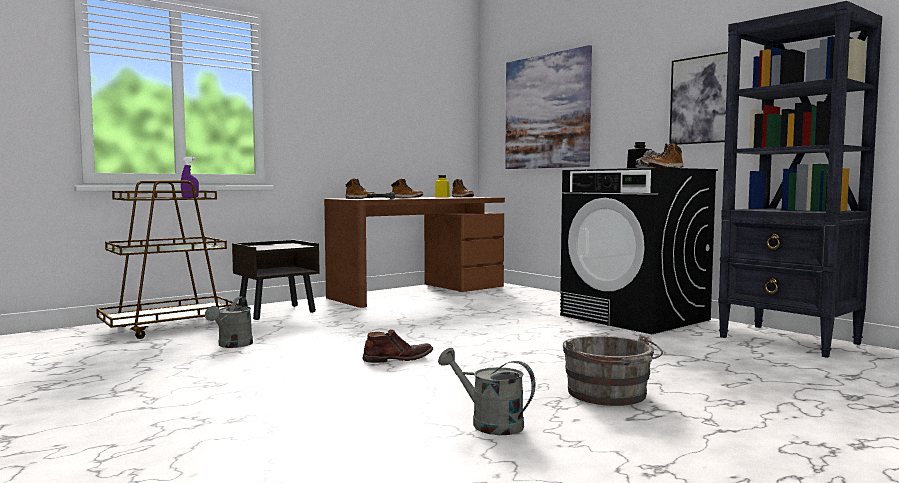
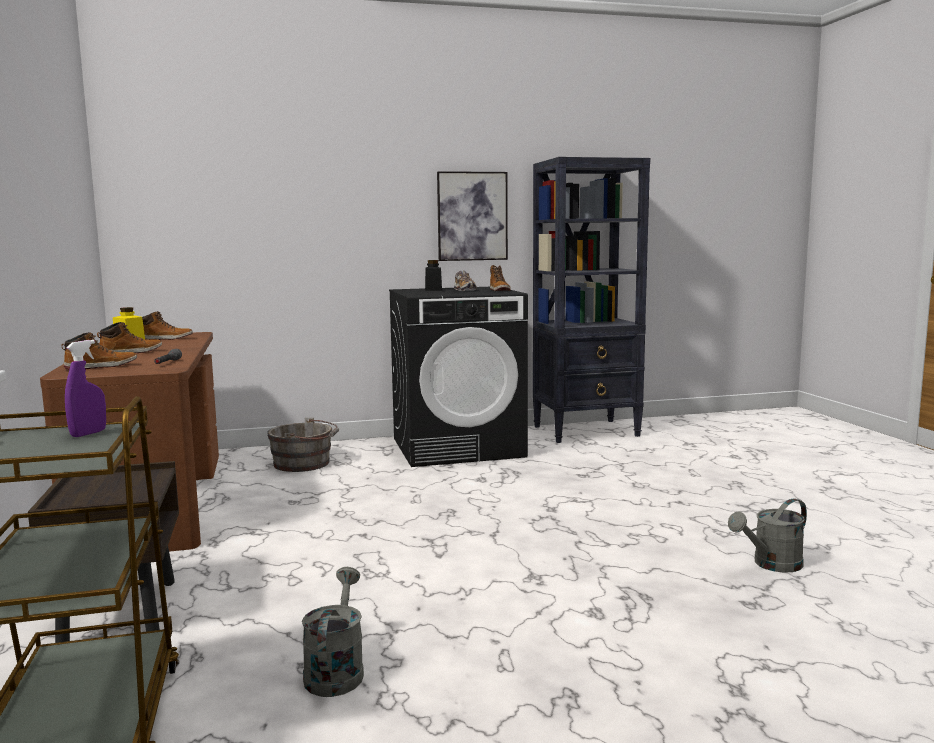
camera: 65 degrees left, 5 degrees up
grey watering can [205,297,253,348] -> grey watering can turned 120 degrees counterclockwise [302,567,364,697]
brown boot [362,329,433,363] -> none
picture [505,45,592,169] -> none
grey bucket [563,334,663,406] -> grey bucket moved to [267,418,339,472]

